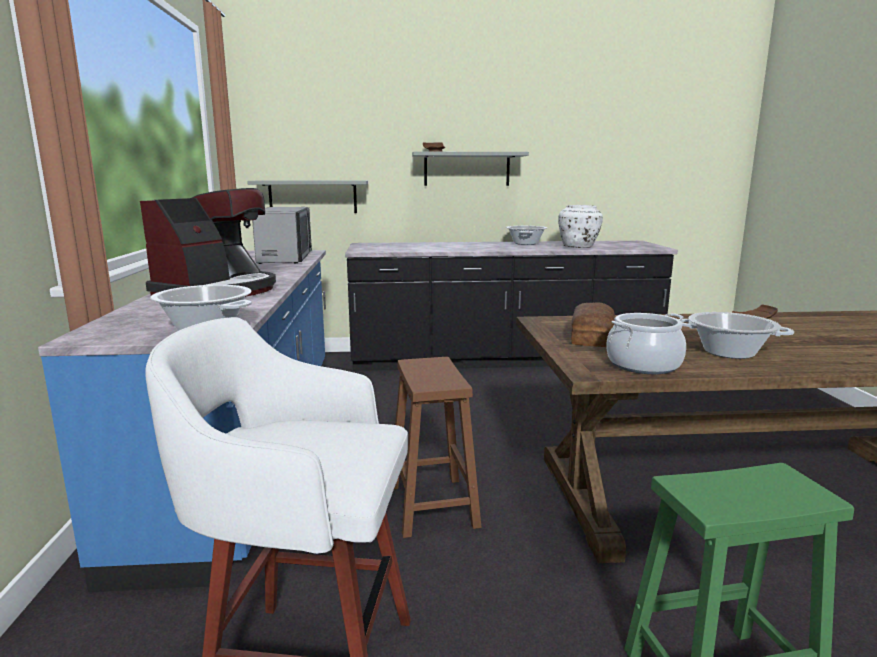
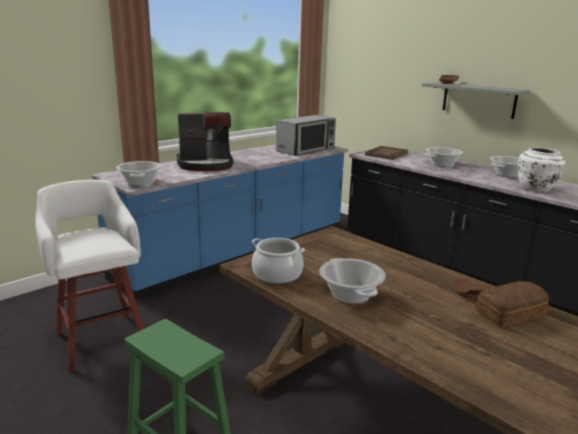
camera: 50 degrees right, 5 degrees up
grey shelf [247,181,368,213] -> none
brown stool [394,357,481,538] -> none
bread [571,303,615,347] -> bread moved to [475,281,549,327]
none -> brown tray [365,146,408,160]
none -> cooking pot [425,147,463,167]

